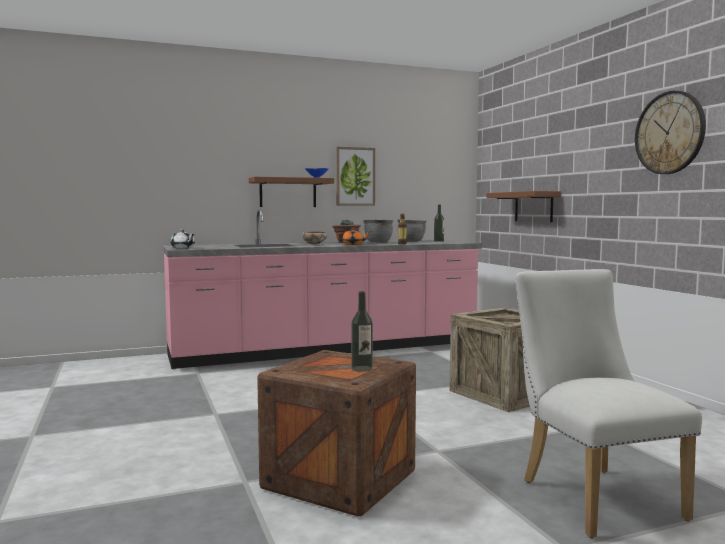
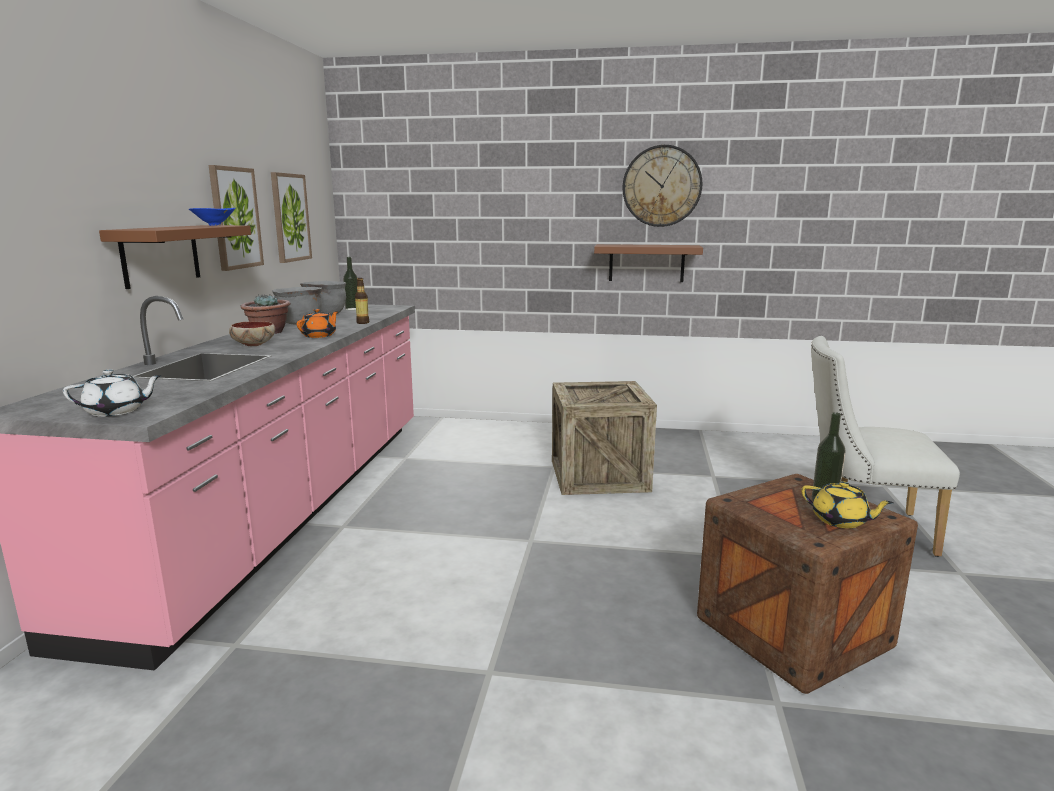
camera: 60 degrees left, 10 degrees up
brown shelf [486,191,561,222] -> brown shelf moved to [594,244,703,282]
none -> picture [271,172,312,263]
none -> yellow teapot [801,481,894,528]

